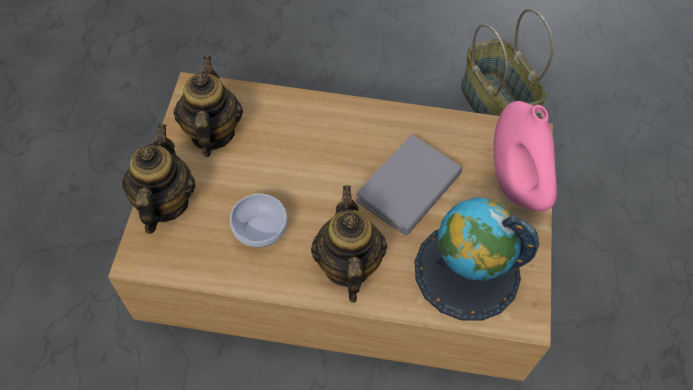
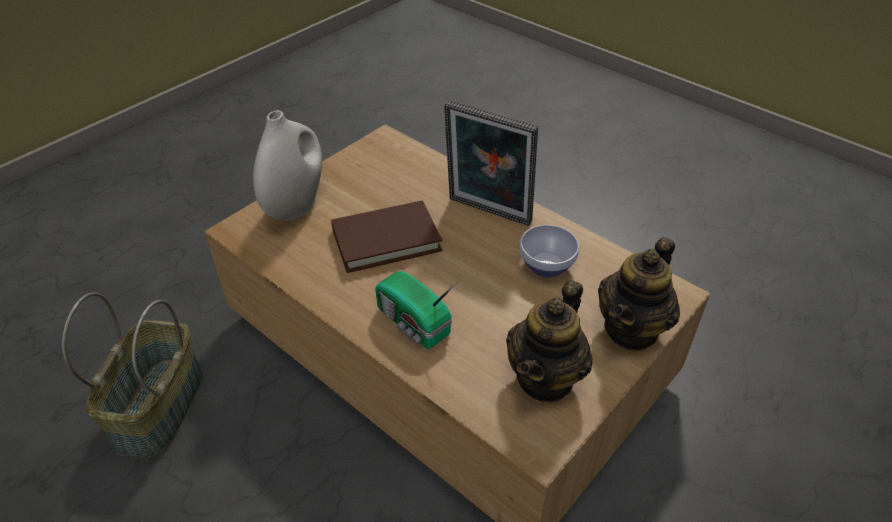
camera: 145 degrees left, 15 degrees down
teapot [311,186,387,303] -> picture frame [444,100,538,226]
grey book [356,135,462,236] -> brown book [331,200,442,273]
globe [414,197,539,321] -> none
pink vase [493,101,557,211] -> white vase [253,110,322,220]
none -> radio [375,271,457,349]

